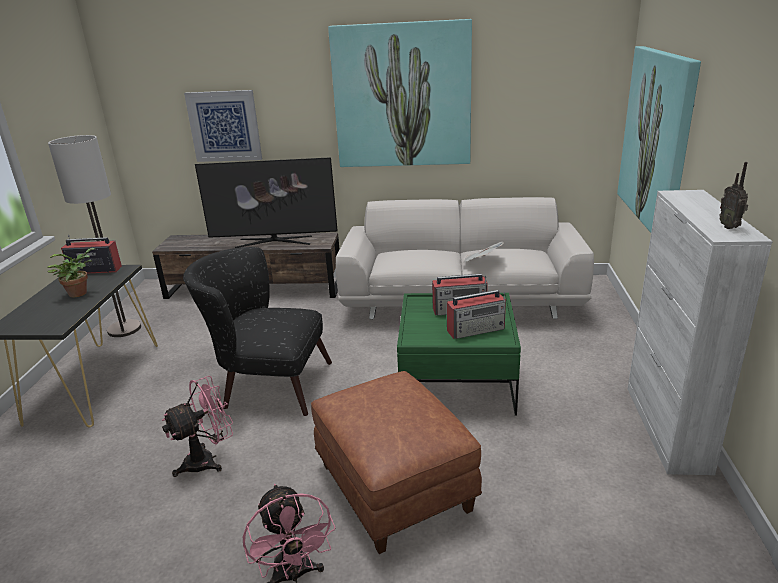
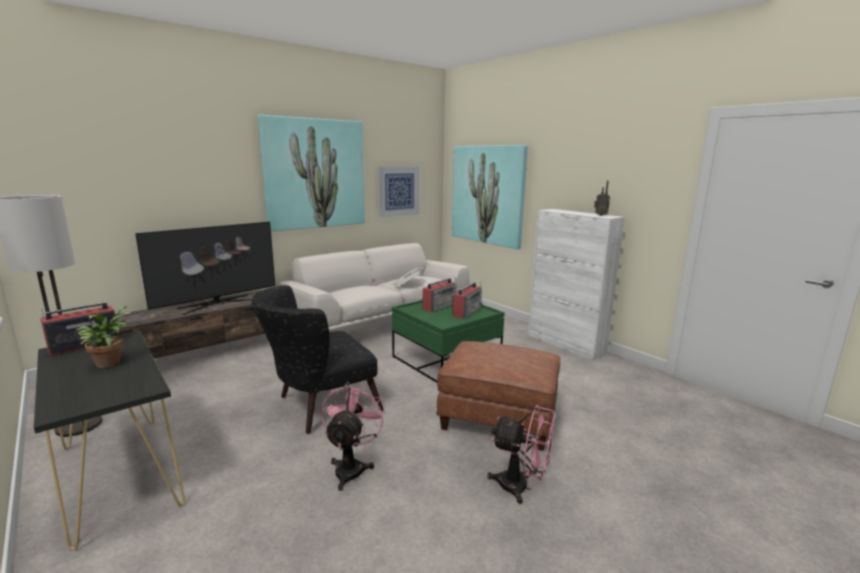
camera: 45 degrees left, 10 degrees down
picture [184,90,262,162] -> picture moved to [378,167,419,217]

